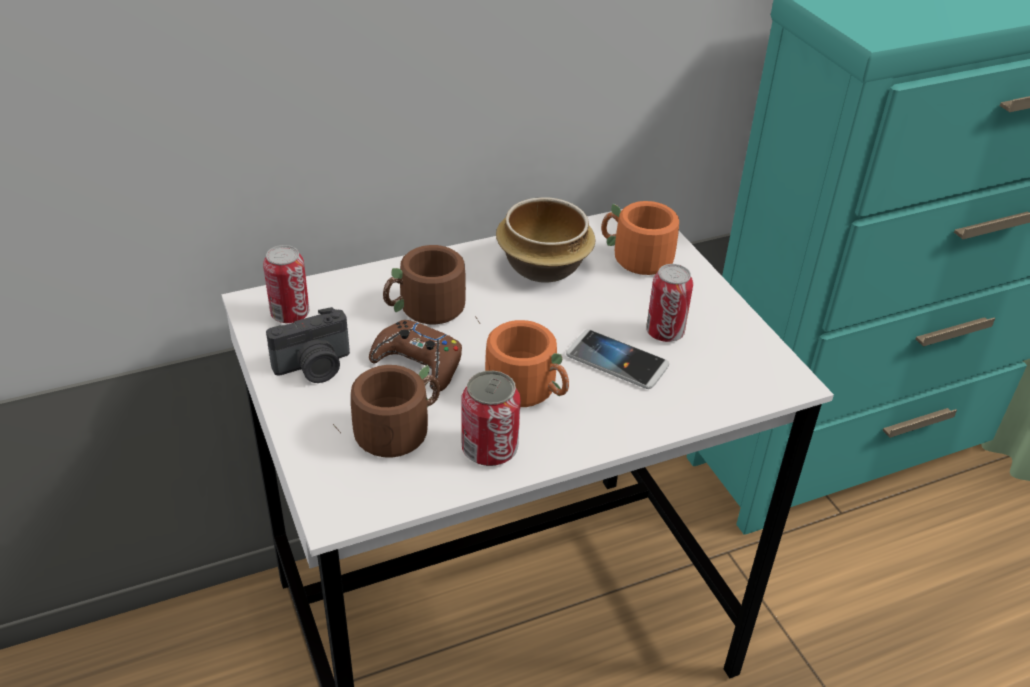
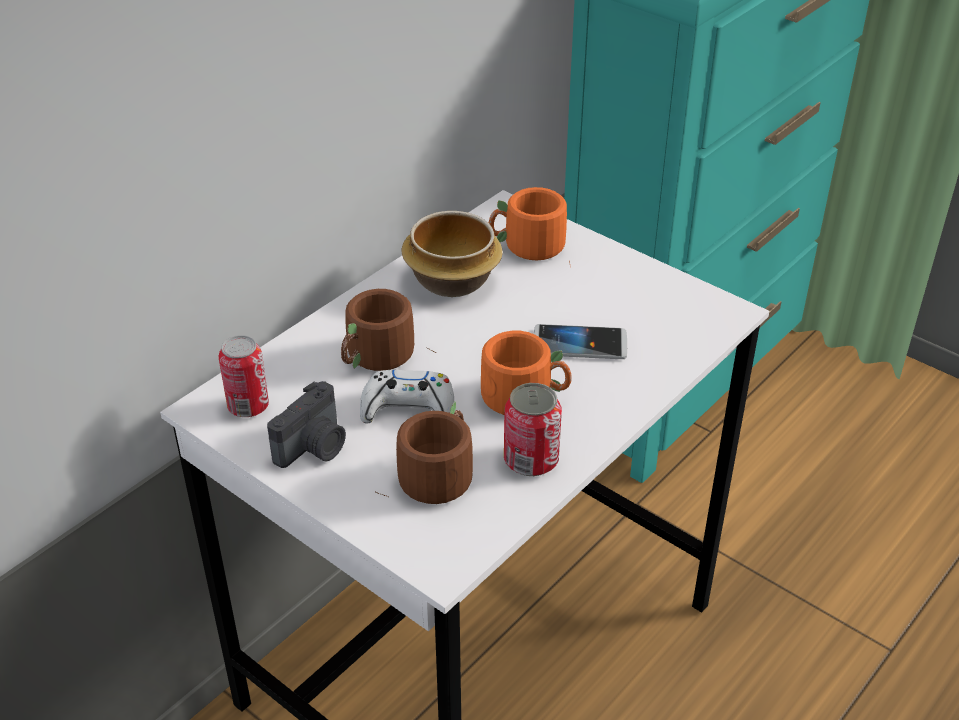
camera: 25 degrees left, 0 degrees up
brown game controller [369,320,462,391] -> white game controller [360,370,454,423]
can [646,264,693,342] -> none

